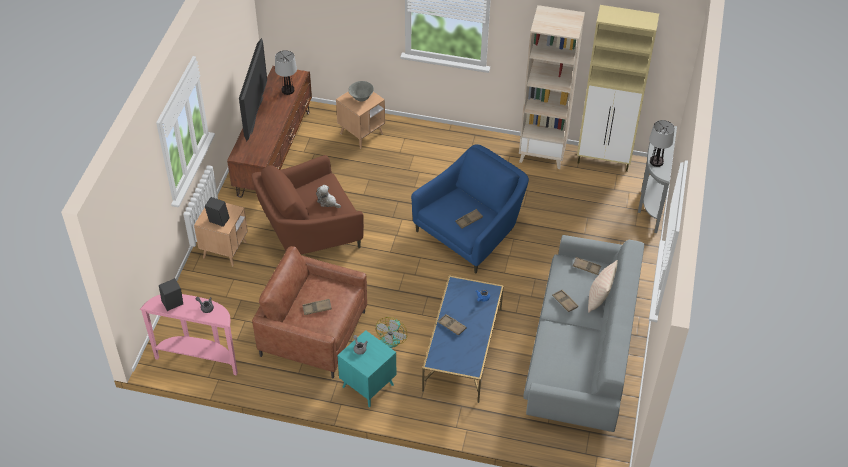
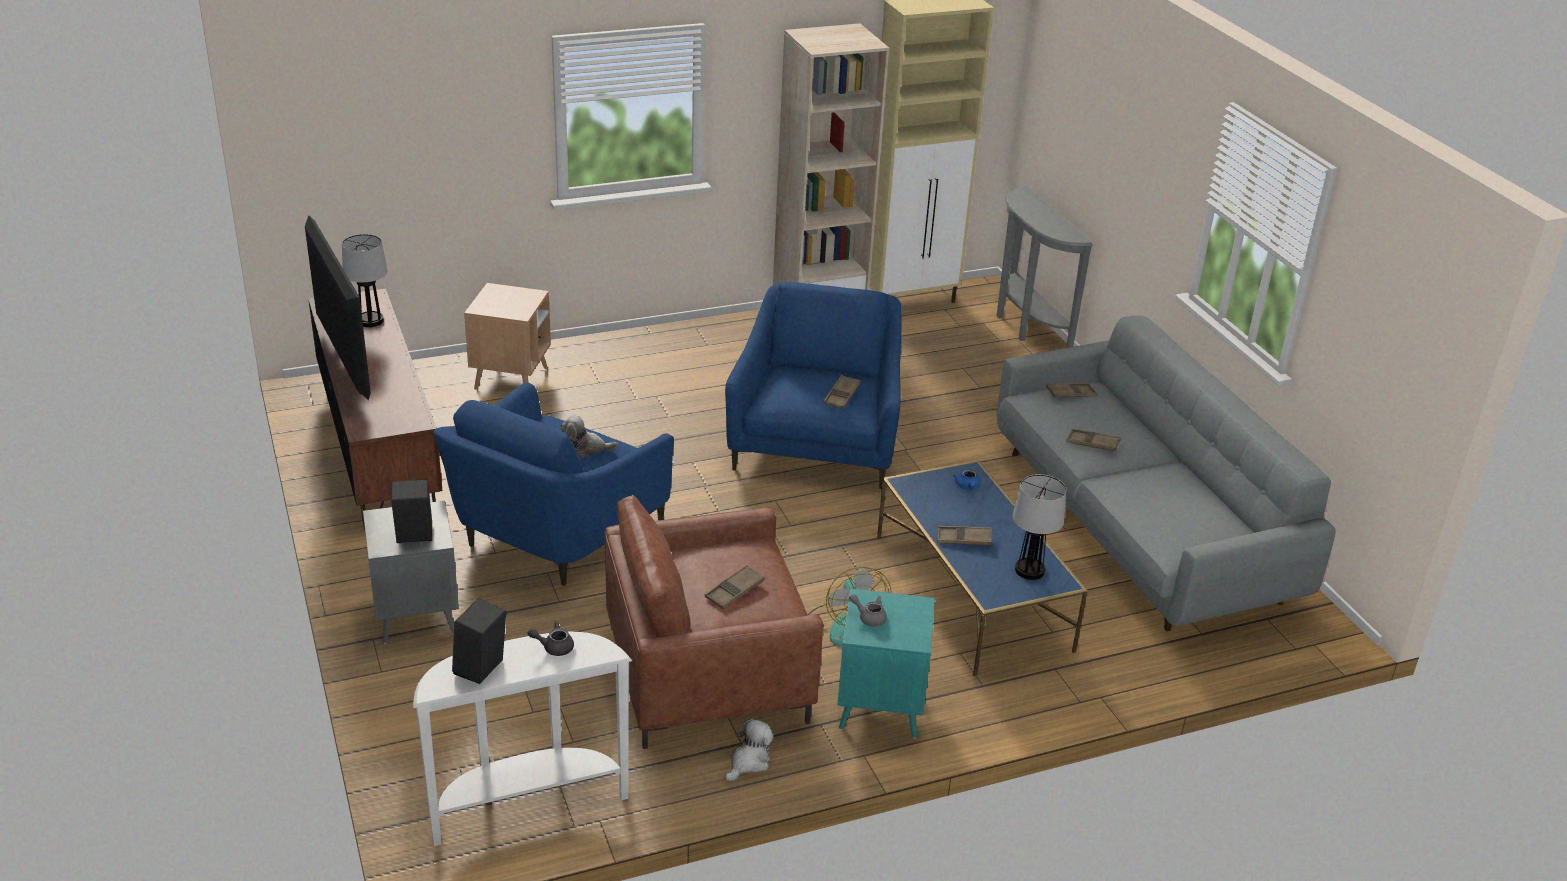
camera: 35 degrees left, 15 degrees down
pink console table [140,294,238,376] -> white console table [413,632,632,846]
brown side table [194,203,248,266] -> grey side table [363,501,459,644]
brown armchair [252,155,364,254] -> blue armchair [433,382,674,586]
grey bowl [348,81,374,102] -> none
beige pillow [588,260,618,313] -> none
table lamp [649,120,675,167] -> table lamp moved to [1013,474,1066,580]
none -> plush toy [725,719,773,781]

